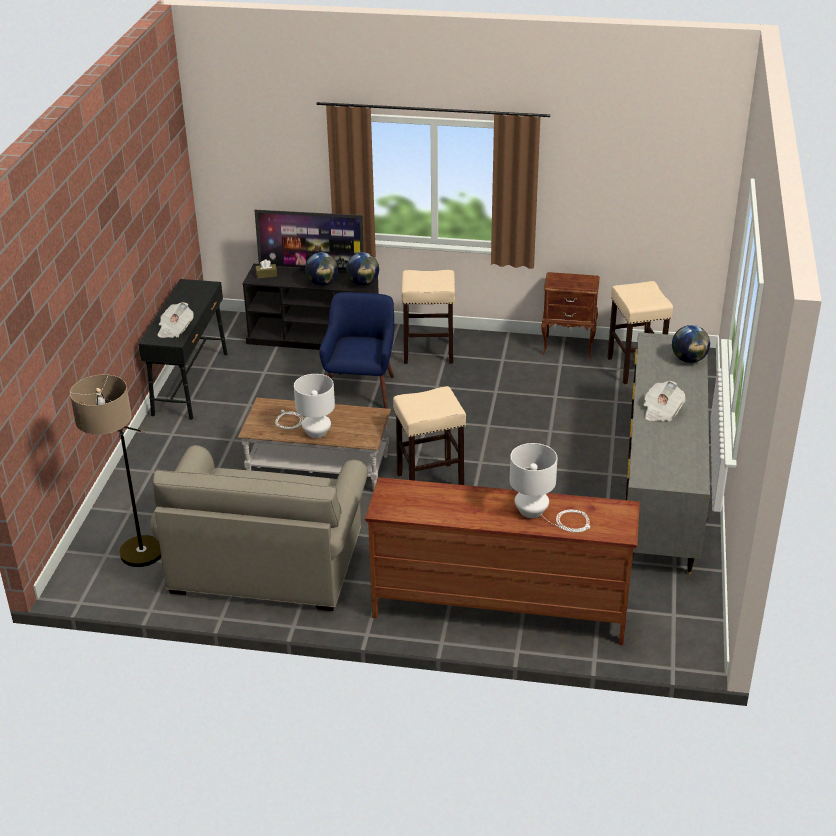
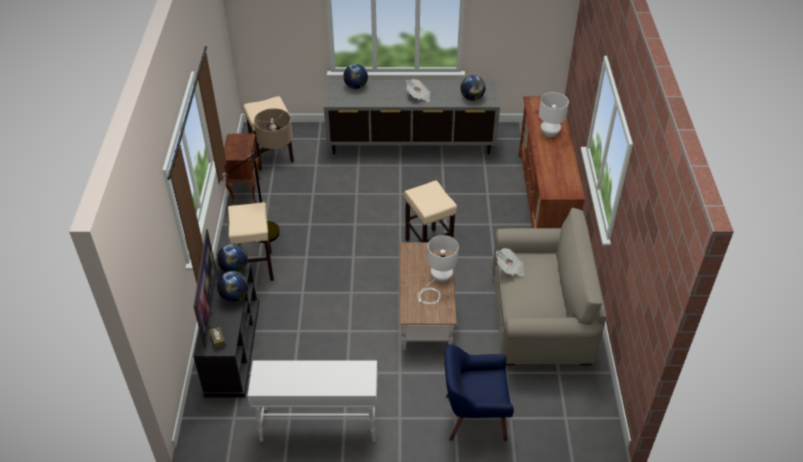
camera: 100 degrees left, 10 degrees up
floor lamp [70,374,161,567] -> floor lamp moved to [222,108,293,243]
black console table [138,279,227,420] -> white console table [247,360,378,442]
newspaper [158,302,194,338] -> newspaper moved to [496,248,524,277]
blue armchair [319,292,394,409] -> blue armchair moved to [444,344,514,441]
none -> globe [461,75,486,101]

